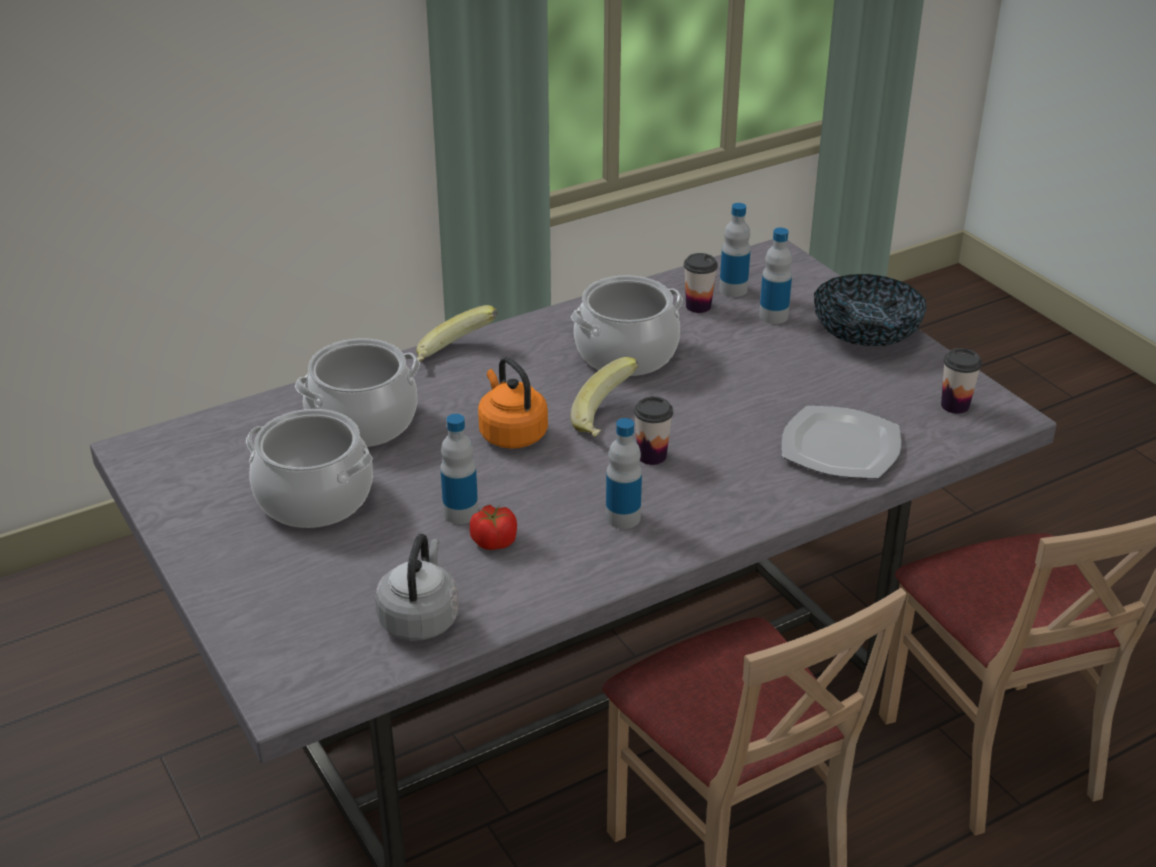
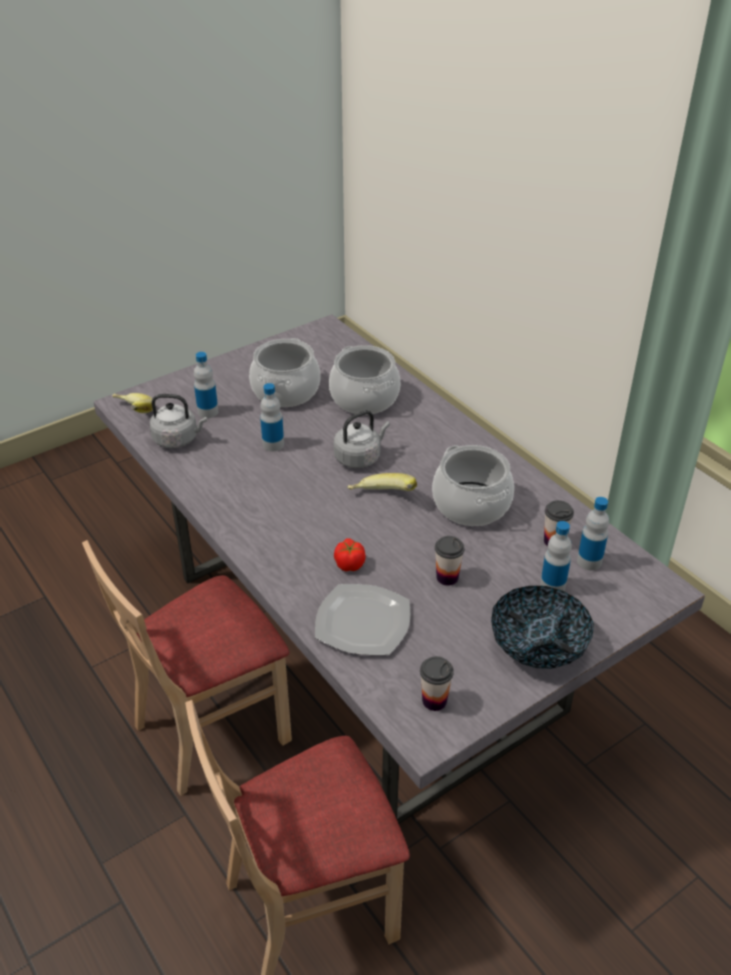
camera: 85 degrees right, 5 degrees up
banana [416,305,497,362] -> banana moved to [112,393,153,413]
tomato [470,505,517,550] -> tomato moved to [334,538,366,572]
orange kettle [478,357,548,449] -> grey kettle [334,410,390,468]
bottle [606,418,642,529] -> bottle moved to [194,352,218,418]
cup [634,396,673,465] -> cup moved to [435,536,465,586]

